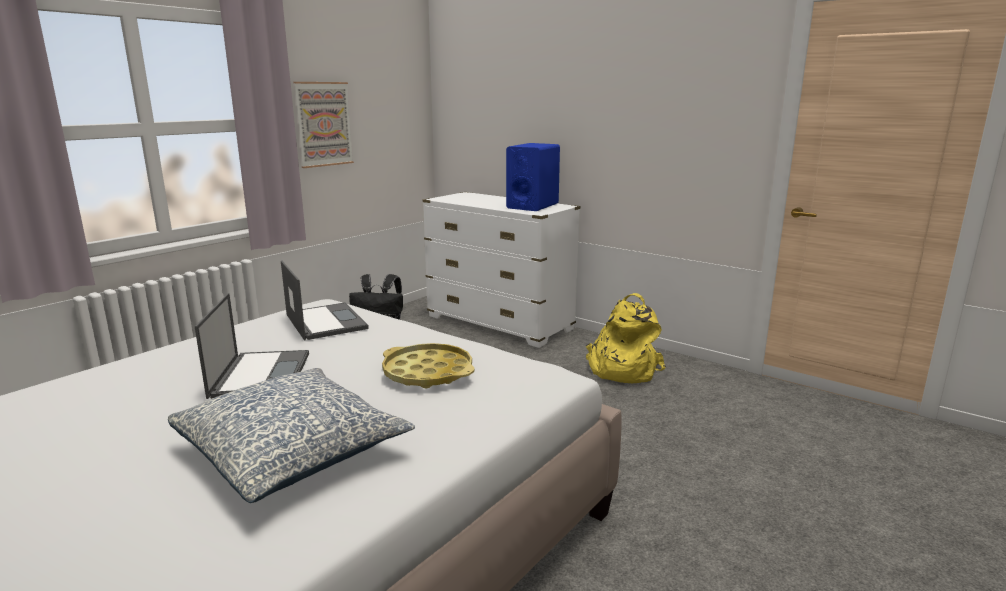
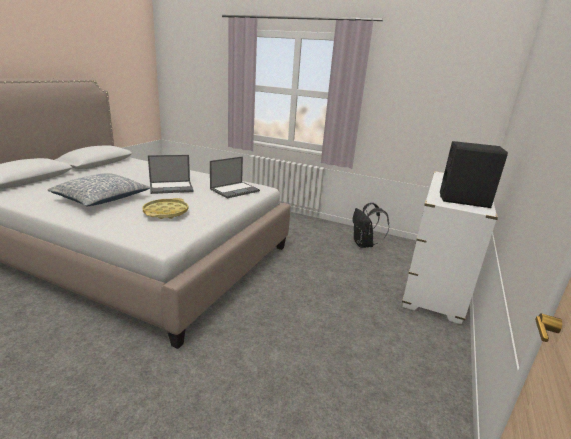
camera: 75 degrees right, 5 degrees up
picture [294,82,354,168] -> none
blue speaker [506,143,560,211] -> black speaker [440,141,508,208]
yellow backpack [586,293,666,383] -> none

